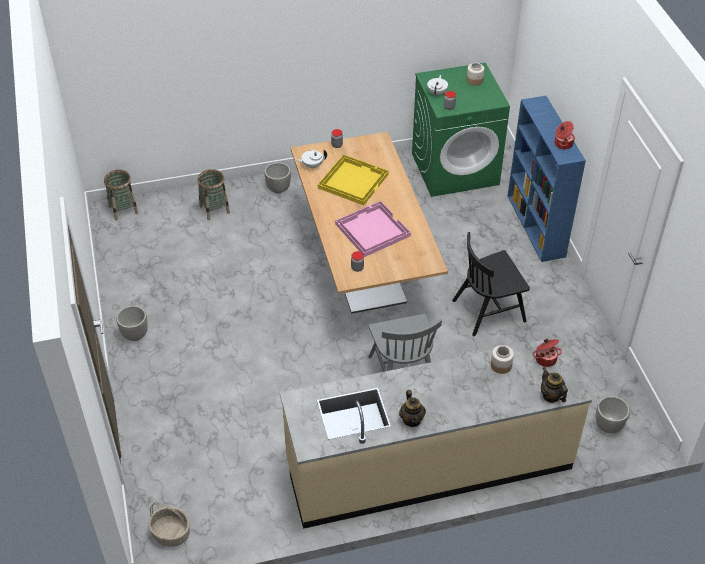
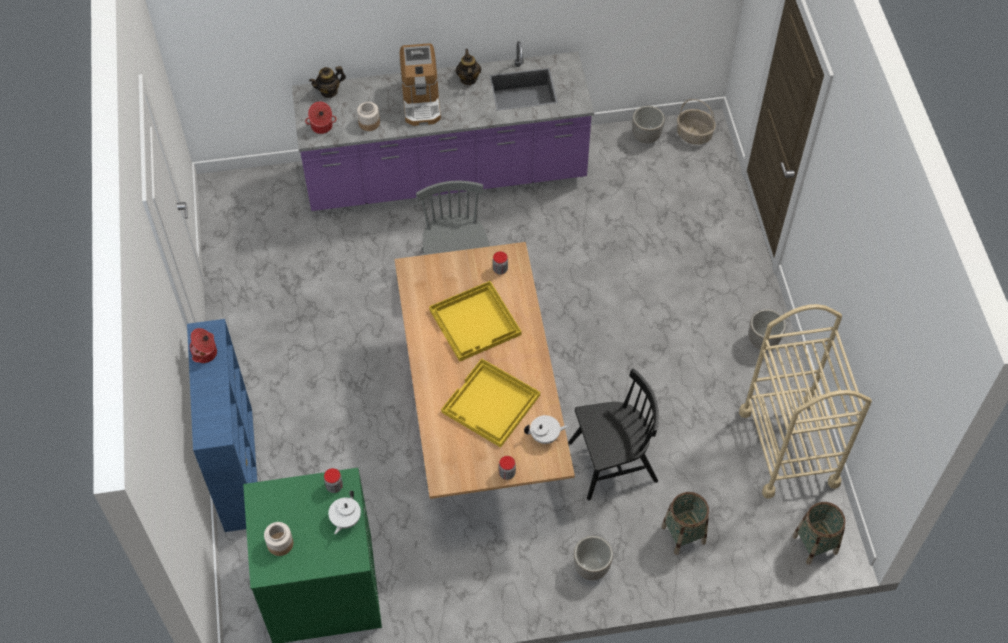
camera: 175 degrees left, 10 degrees up
beige counter [280,337,592,529] -> purple counter [292,41,594,211]
pink tray [335,201,411,257] -> yellow tray [429,281,522,362]
black chair [452,232,530,336] -> black chair moved to [568,368,659,500]
teapot [541,367,568,403] -> teapot turned 90 degrees clockwise [309,66,346,98]
planter [596,396,630,433] -> planter moved to [632,106,665,143]
none -> coffee machine [399,43,441,126]
none -> beige cart [739,304,872,499]

